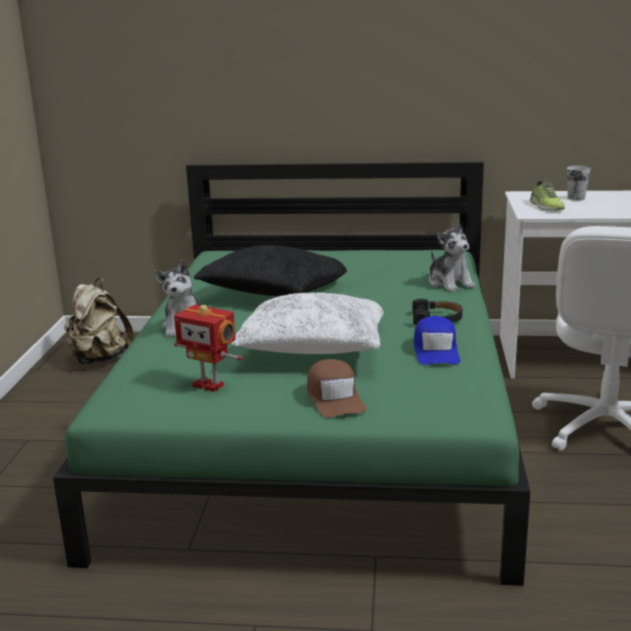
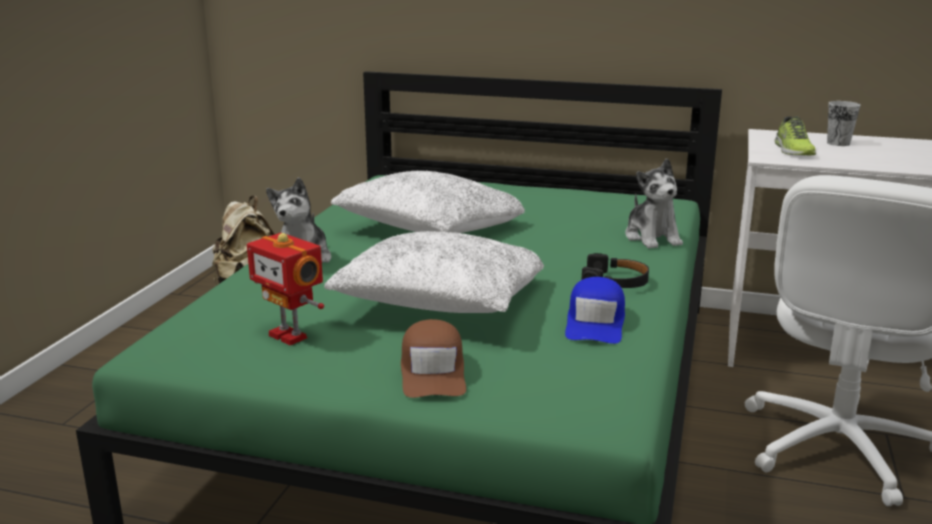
camera: 10 degrees right, 0 degrees up
black pillow [194,245,347,296] -> white pillow [331,171,525,233]

